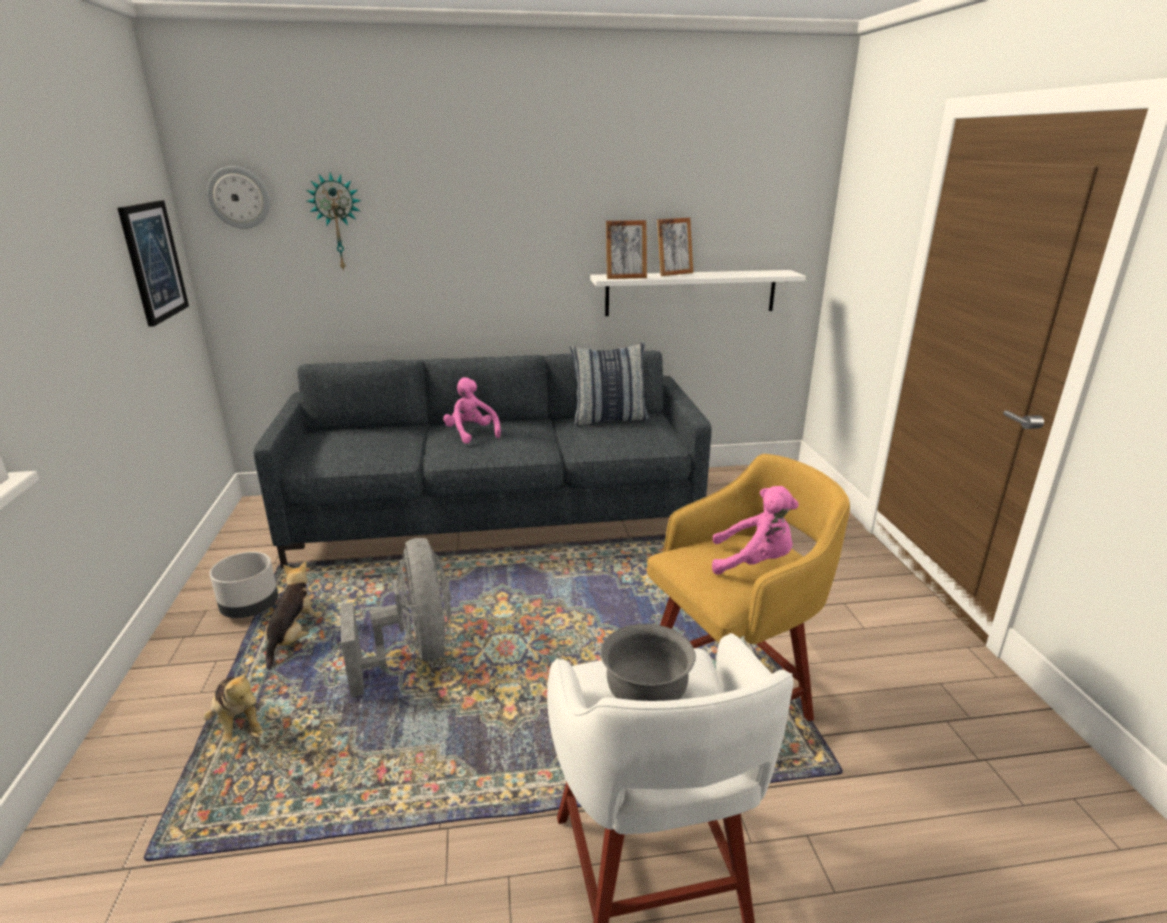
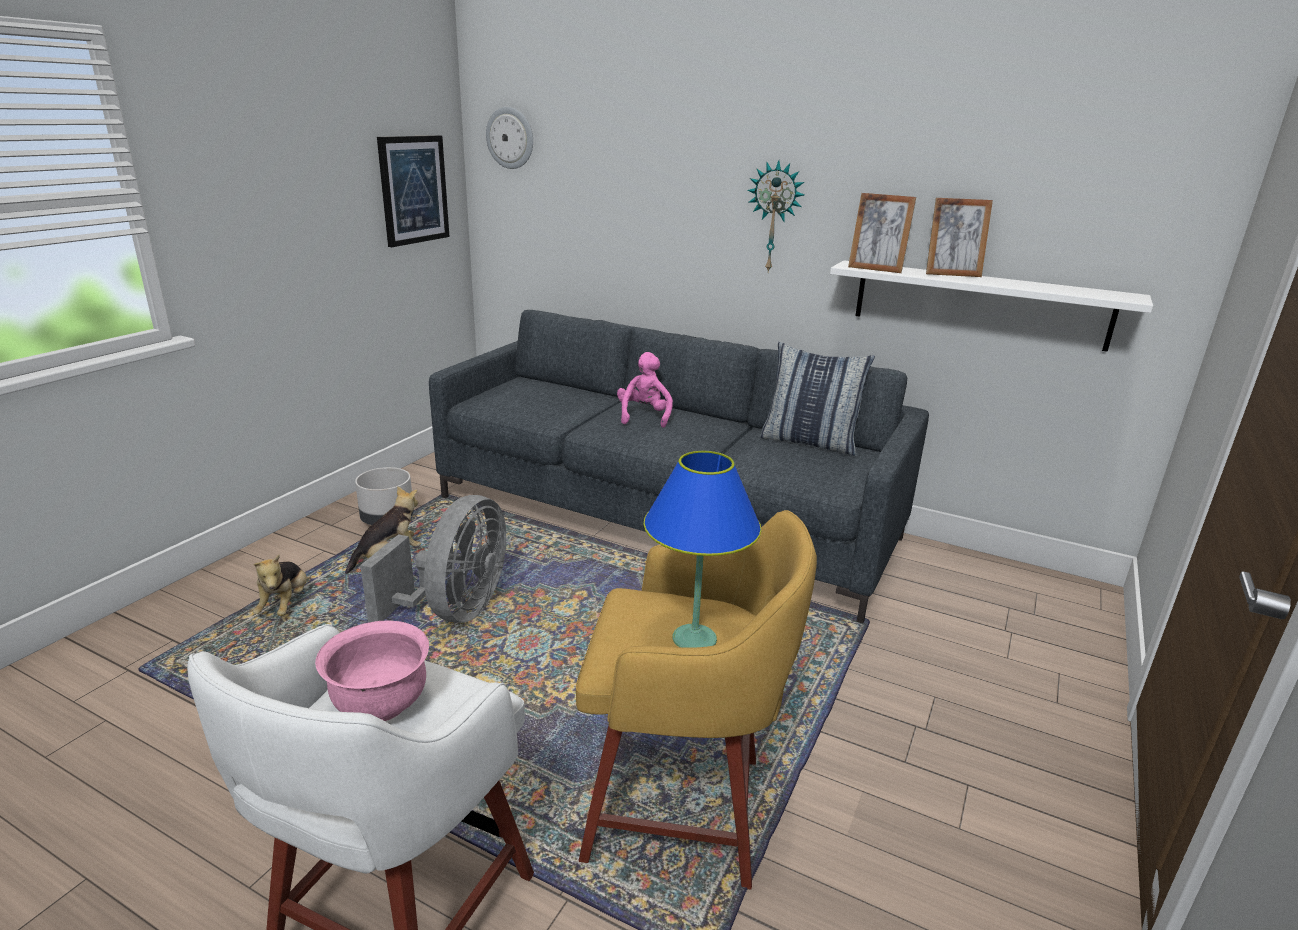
camera: 35 degrees right, 0 degrees up
wall clock [307,172,361,272] -> wall clock moved to [747,160,804,272]
grey bowl [600,624,696,701] -> pink bowl [315,621,429,721]
pink plush toy [712,486,799,575] -> blue table lamp [643,451,762,648]

